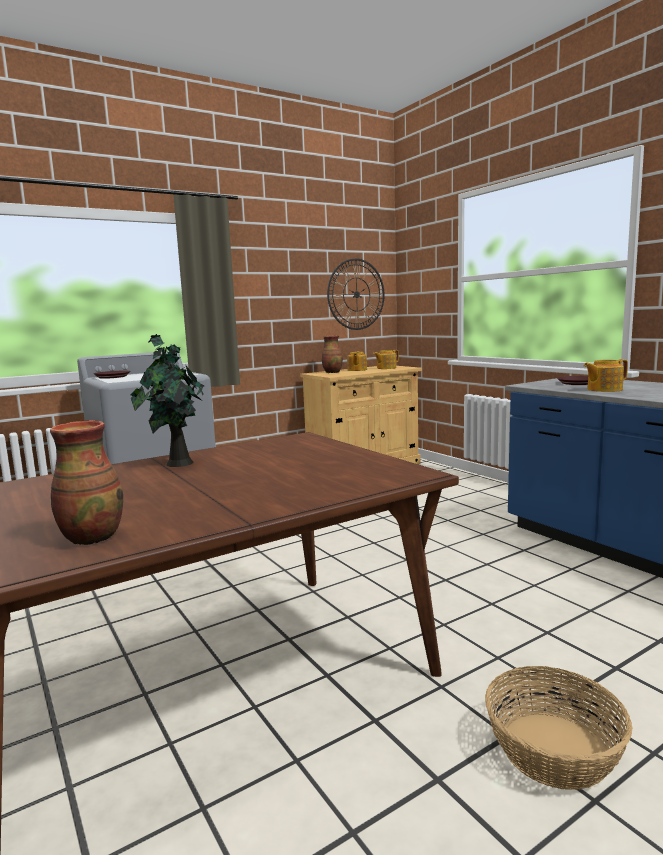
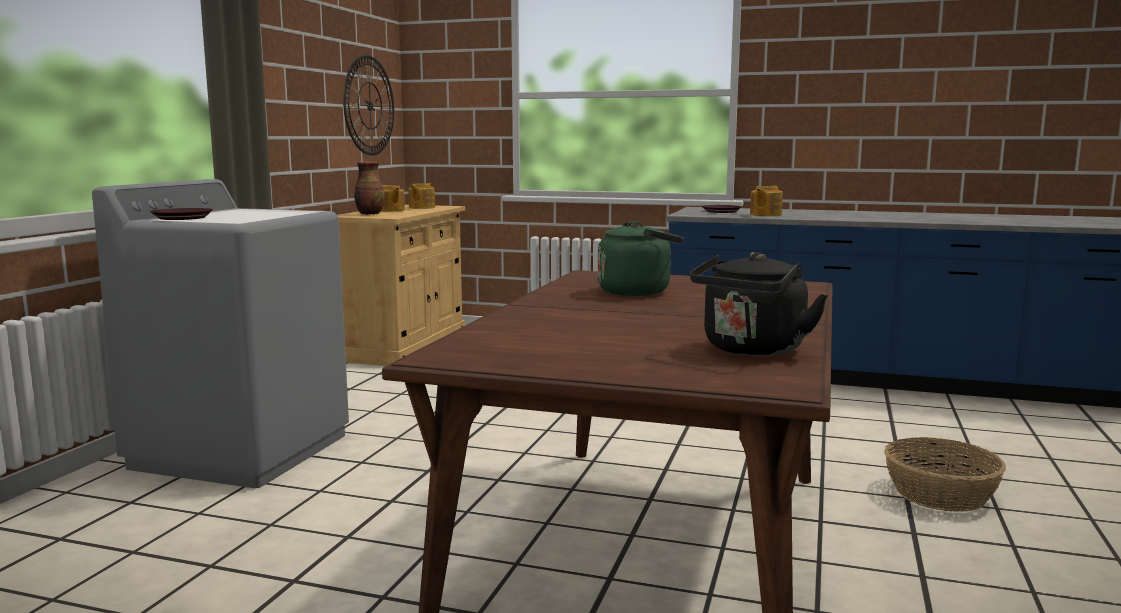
camera: 40 degrees left, 0 degrees up
vase [50,420,123,545] -> black kettle [690,252,828,356]
potted plant [131,333,204,467] -> none
none -> green kettle [597,221,684,296]

